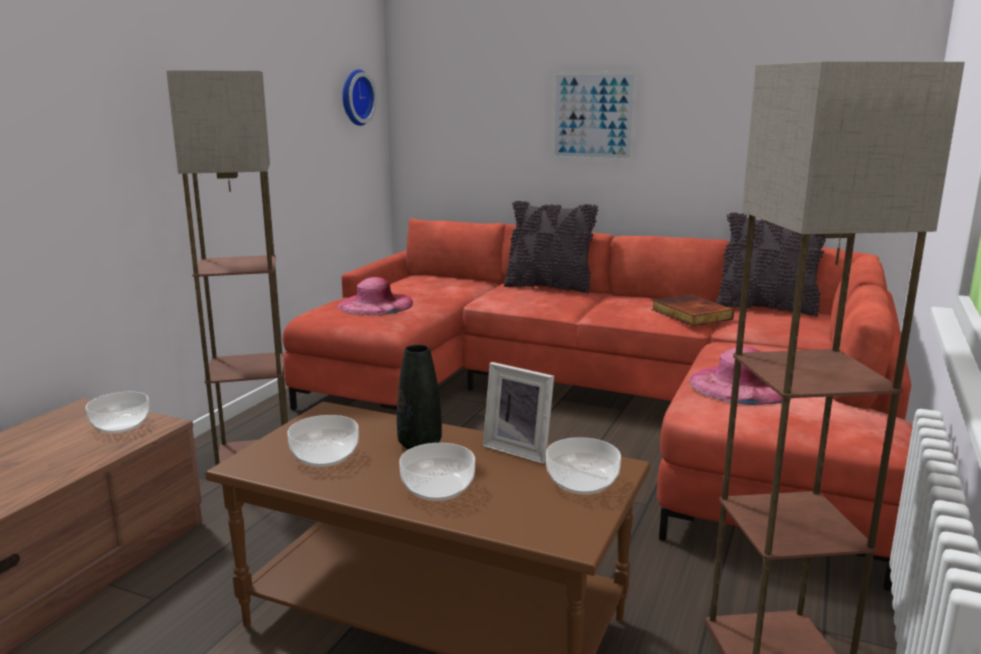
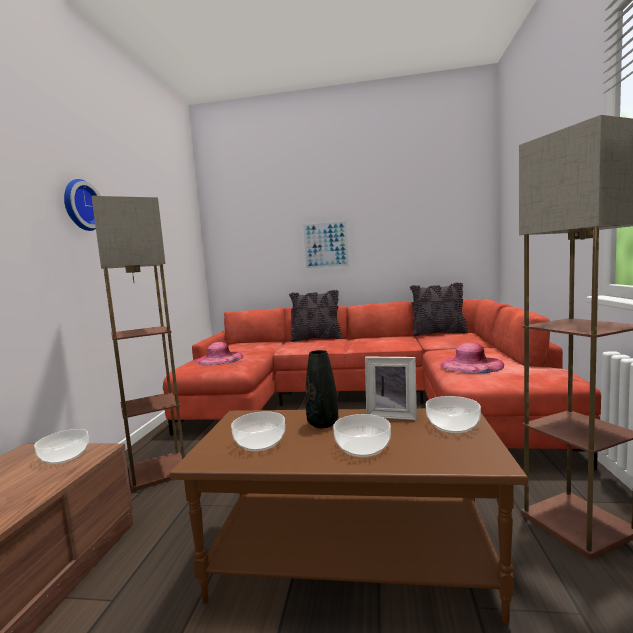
camera: 15 degrees left, 10 degrees down
wall clock [342,69,377,126] -> wall clock moved to [64,179,100,231]
book [652,294,734,326] -> none

